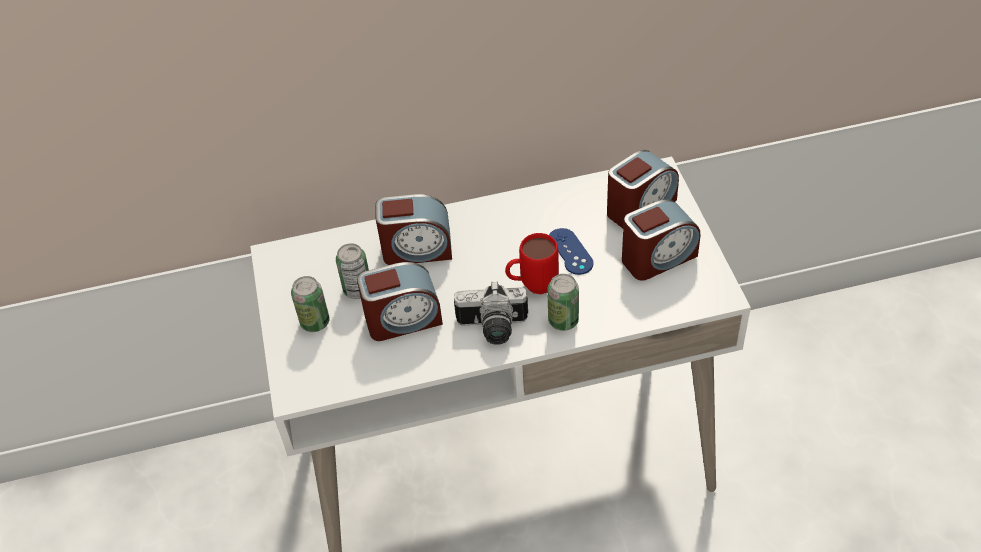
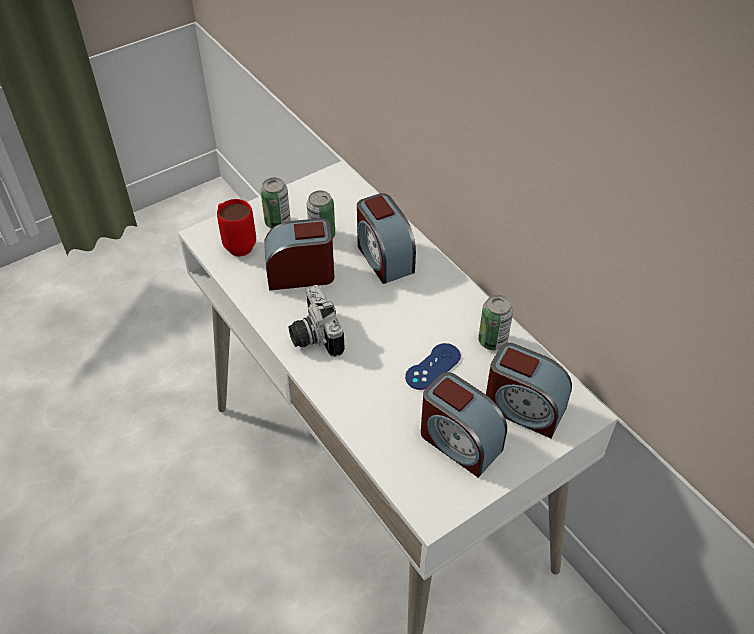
camera: 65 degrees right, 0 degrees up
alarm clock [357,262,443,341] -> alarm clock turned 120 degrees clockwise [264,218,334,291]
red mug [505,233,559,294] -> red mug moved to [217,199,256,257]
can [547,274,579,331] -> can moved to [478,295,513,351]

